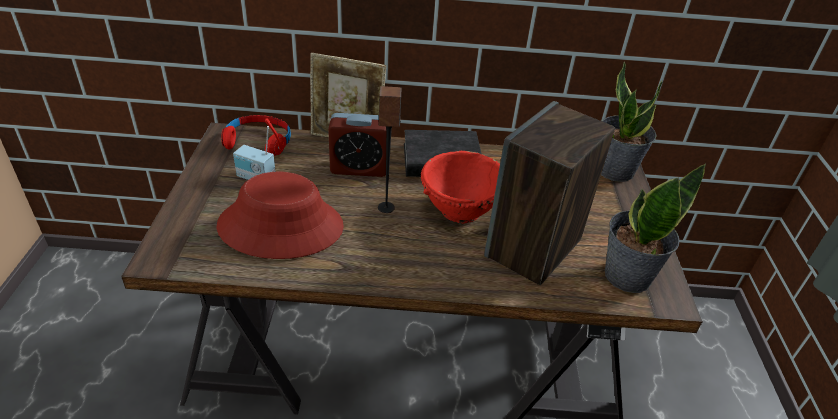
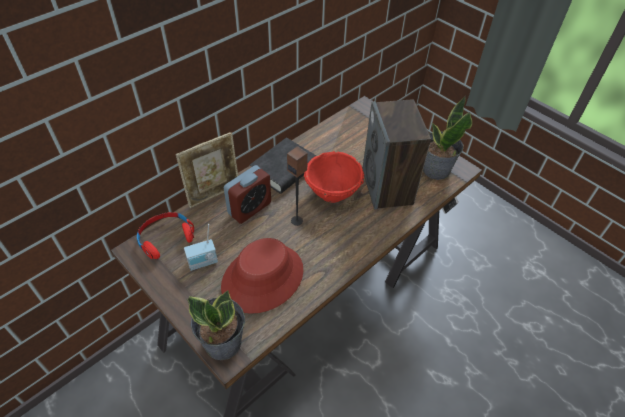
camera: 45 degrees left, 10 degrees up
potted plant [601,61,663,182] -> potted plant moved to [187,290,245,360]

